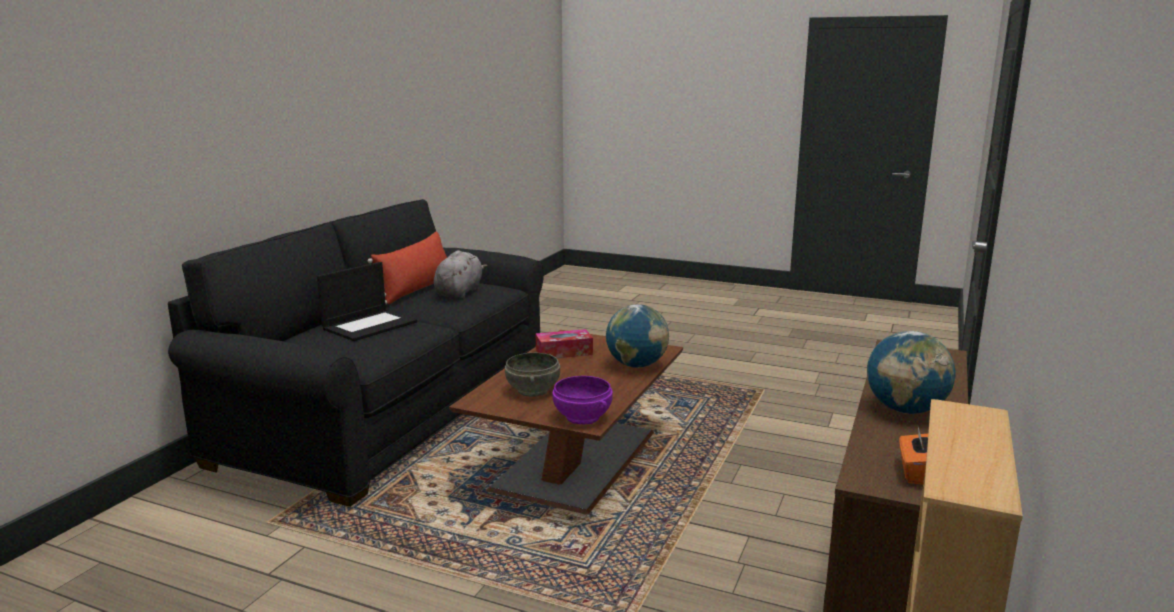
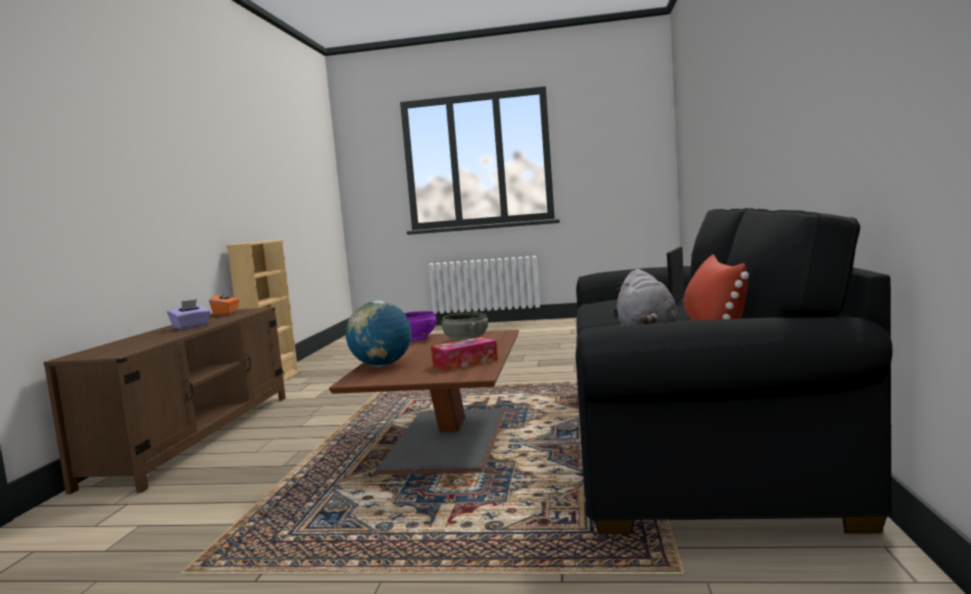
camera: 165 degrees right, 10 degrees down
globe [867,331,956,414] -> purple tissue box [167,299,211,329]

